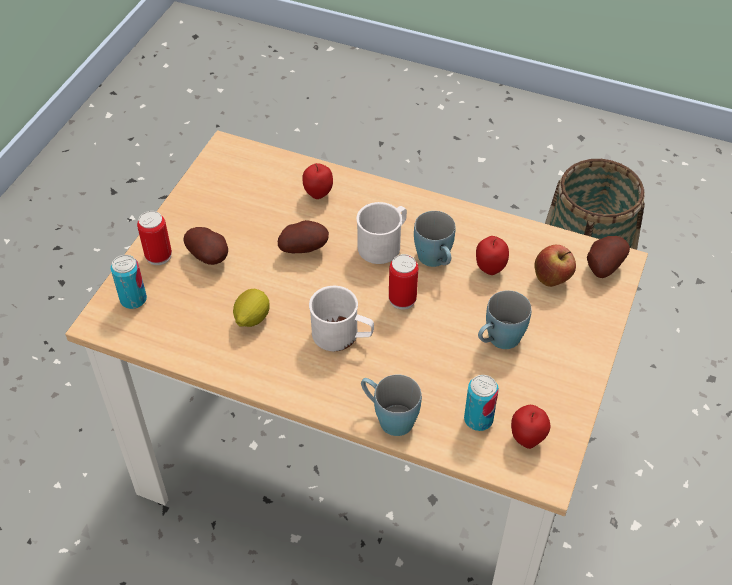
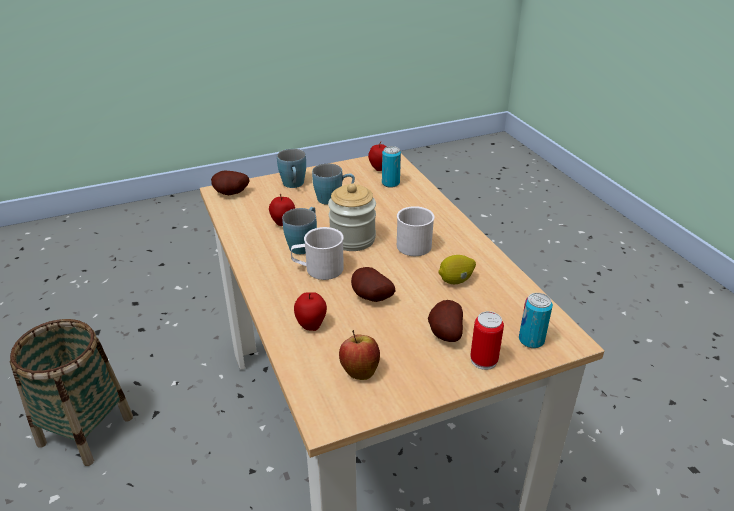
camera: 135 degrees left, 15 degrees down
blue mug [361,375,422,436] -> blue mug moved to [277,149,306,188]
can [389,254,418,310] -> jar [328,183,376,251]
apple [534,245,576,287] -> apple moved to [339,330,380,380]

